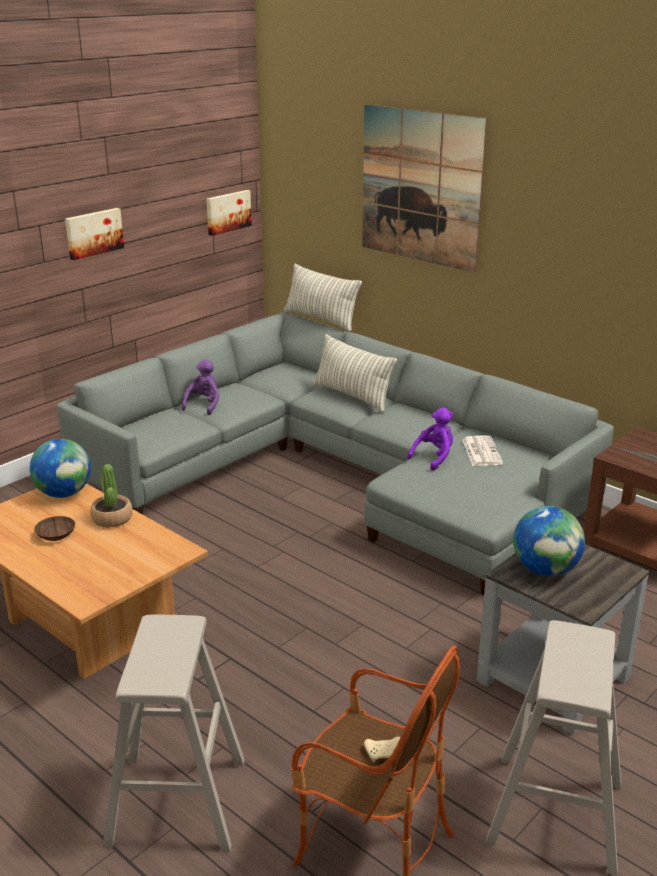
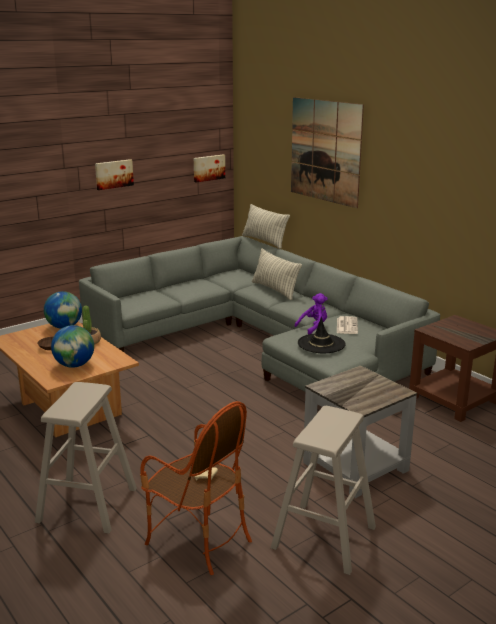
camera: 10 degrees right, 5 degrees down
purple plush toy [182,359,220,415] -> none
globe [513,506,585,576] -> globe moved to [51,325,94,368]
none -> black hat [298,317,345,353]

